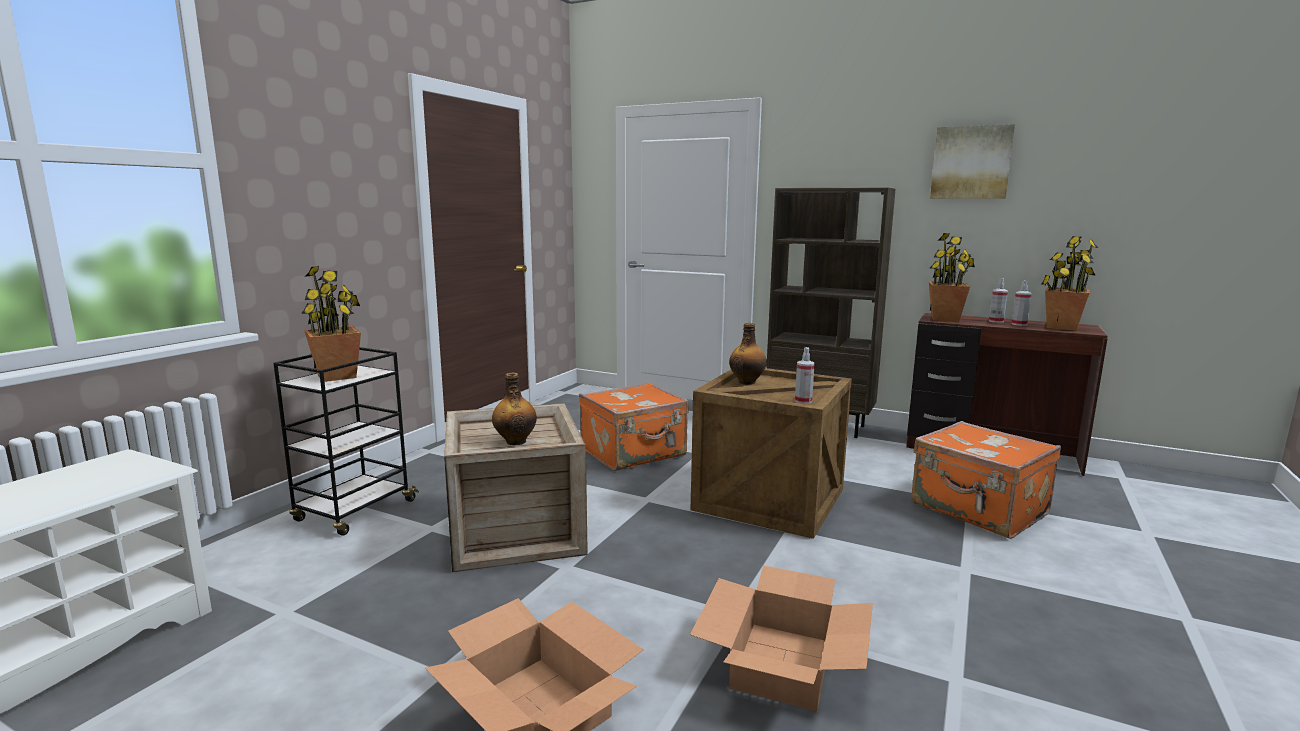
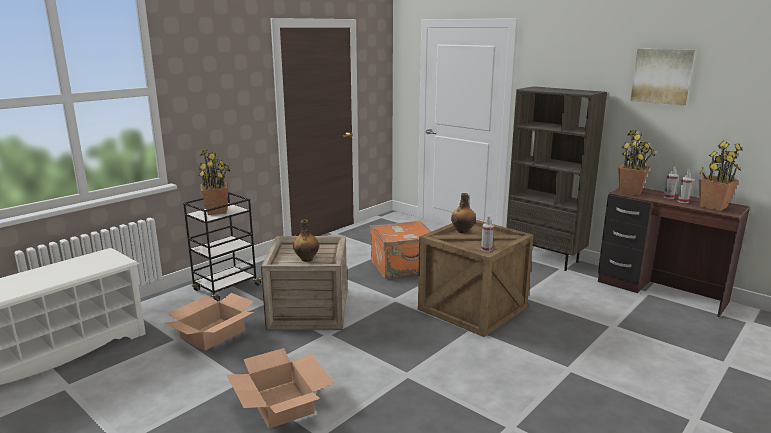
camera: 15 degrees right, 5 degrees up
cardboard box [690,565,873,711] -> cardboard box moved to [164,293,254,351]
orange suitcase [911,421,1061,539] -> none

